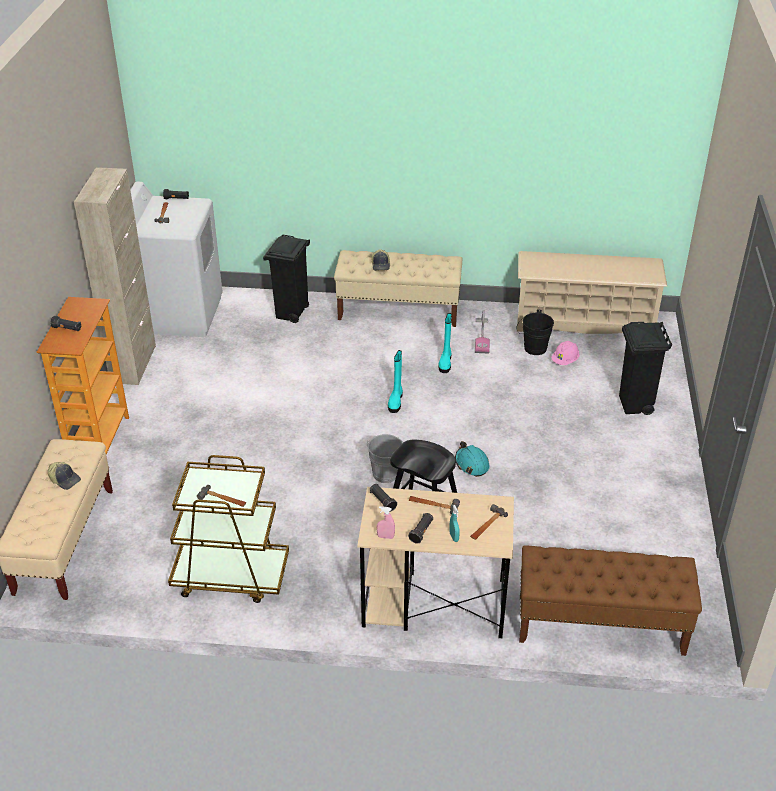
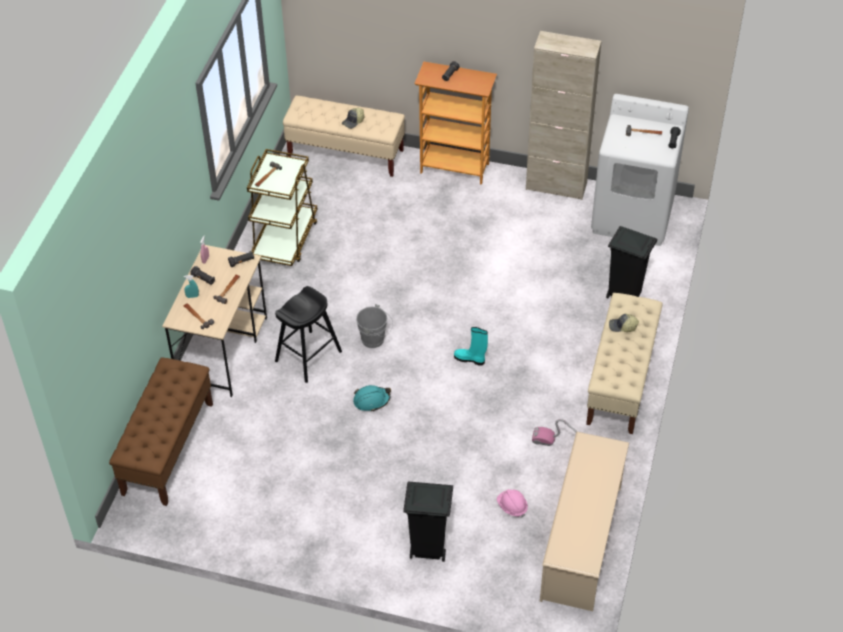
camera: 100 degrees right, 10 degrees up
turquoise boot [438,313,452,373] -> none
black bucket [517,309,554,355] -> none

